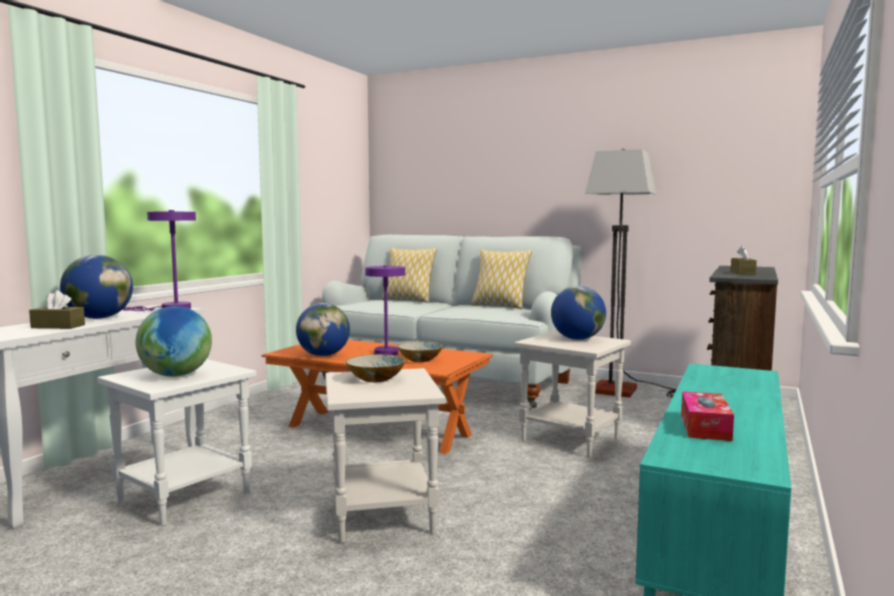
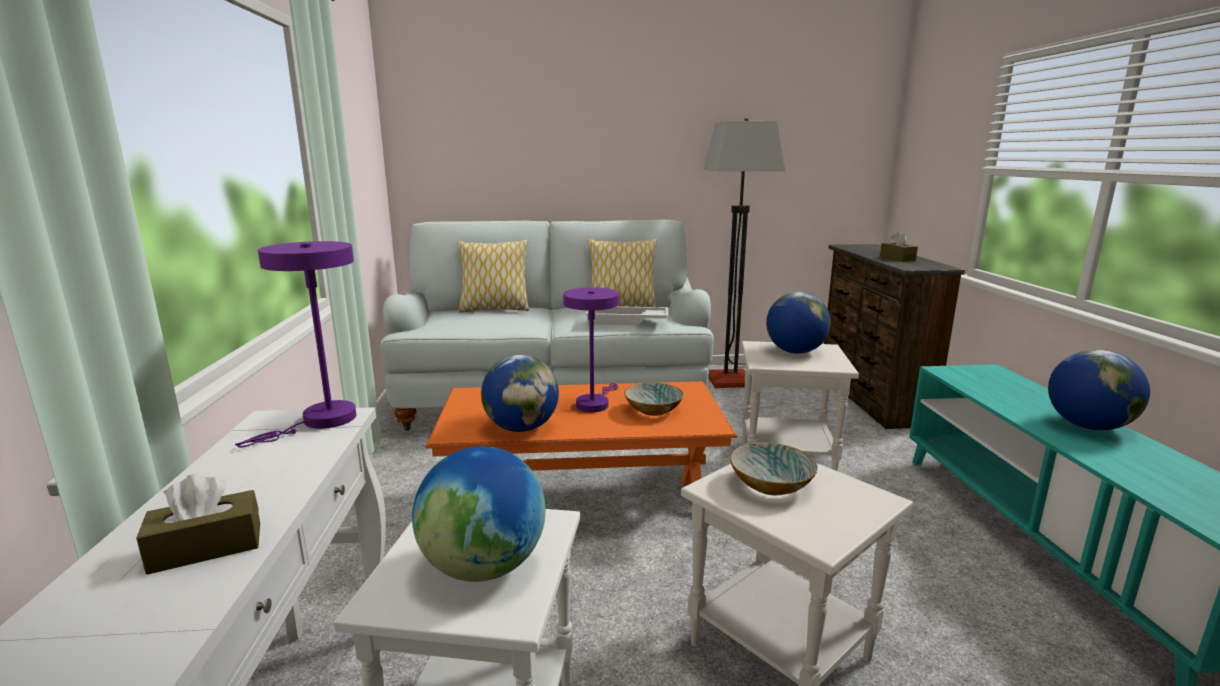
camera: 30 degrees left, 10 degrees up
globe [60,255,133,319] -> globe moved to [1048,350,1150,430]
tissue box [681,391,734,441] -> none
none -> white tray [585,306,668,326]

